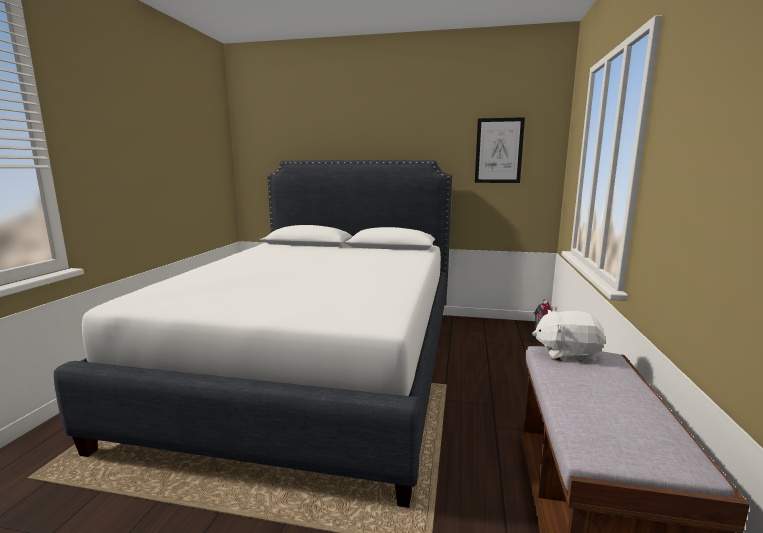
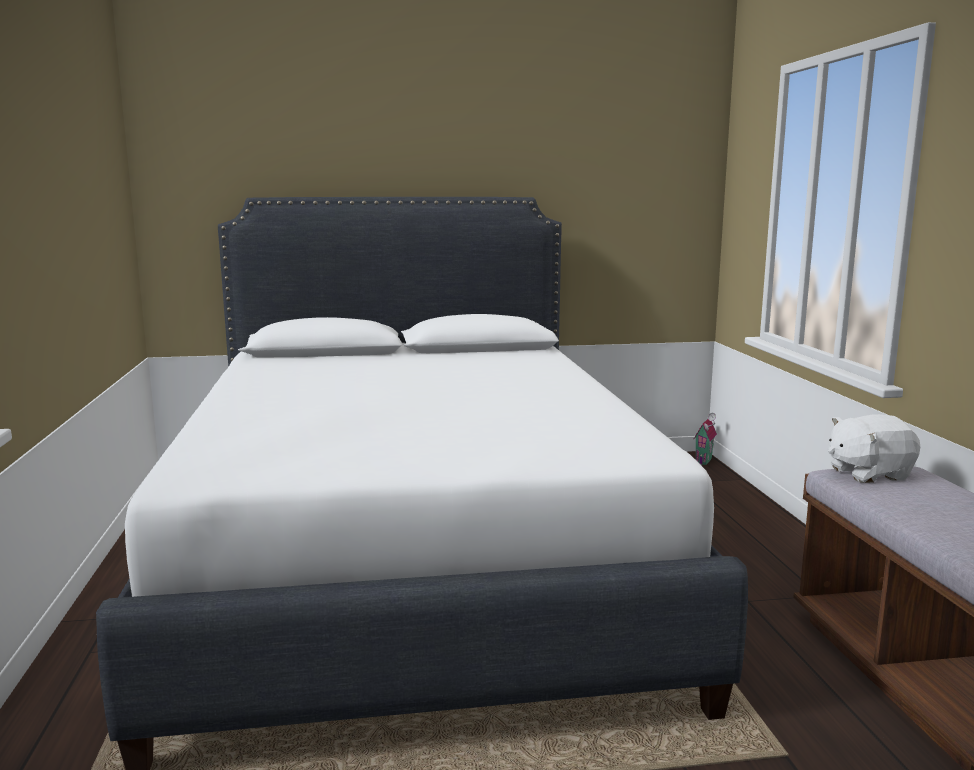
camera: 20 degrees left, 0 degrees up
picture [475,117,525,183] -> none

